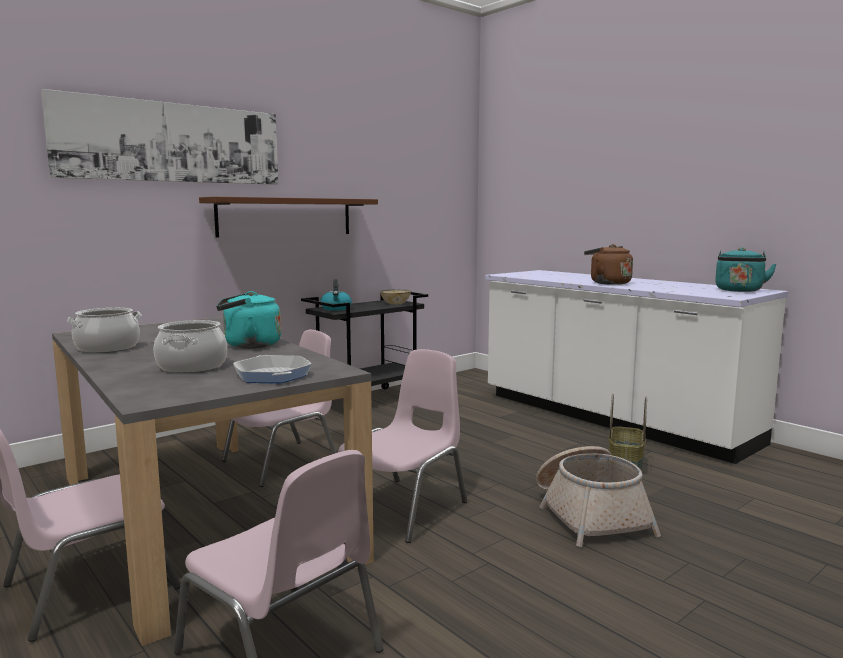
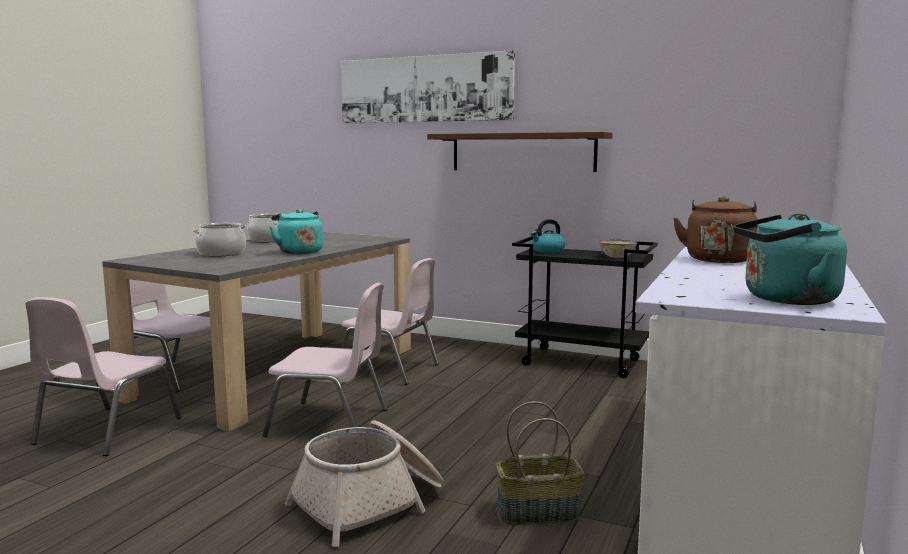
camera: 65 degrees right, 0 degrees up
frying pan [233,355,312,383] -> none

